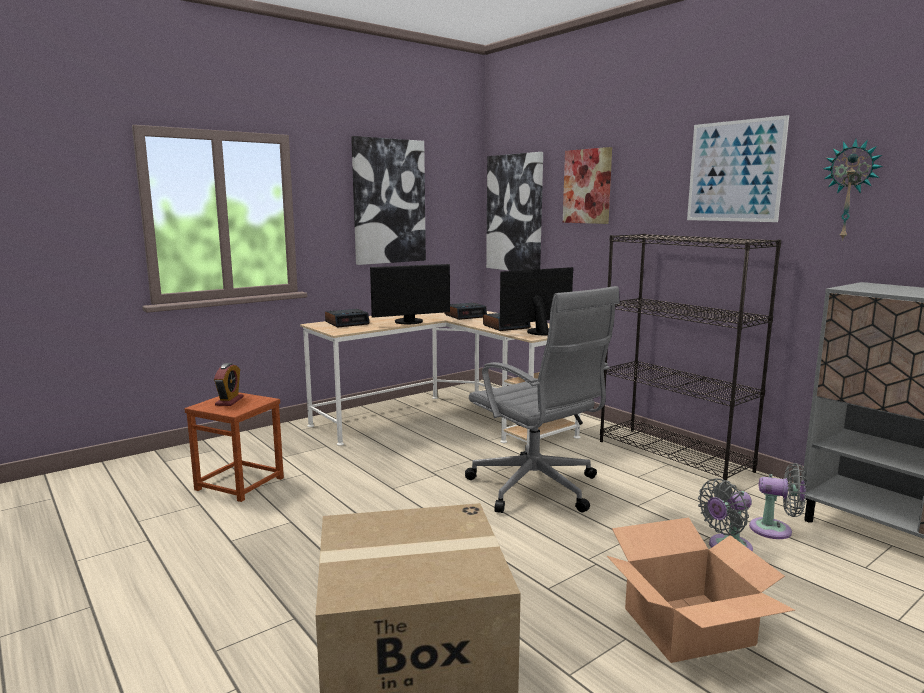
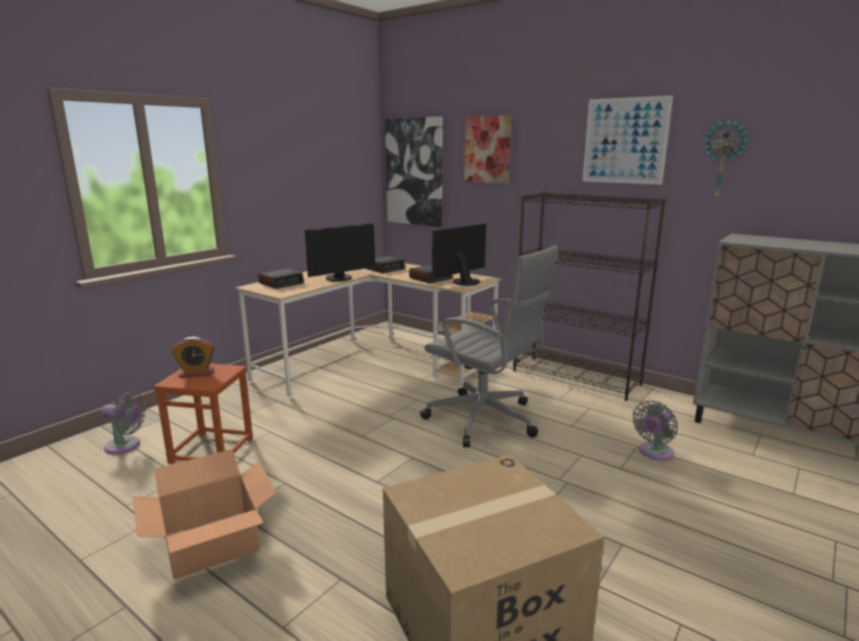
camera: 15 degrees left, 5 degrees up
alarm clock [214,363,244,406] -> alarm clock turned 90 degrees clockwise [172,337,215,378]
picture [351,136,426,265] -> none
cardboard box [607,517,795,663] -> cardboard box moved to [133,449,276,580]
grey fan [749,463,807,539] -> grey fan moved to [101,391,146,454]

